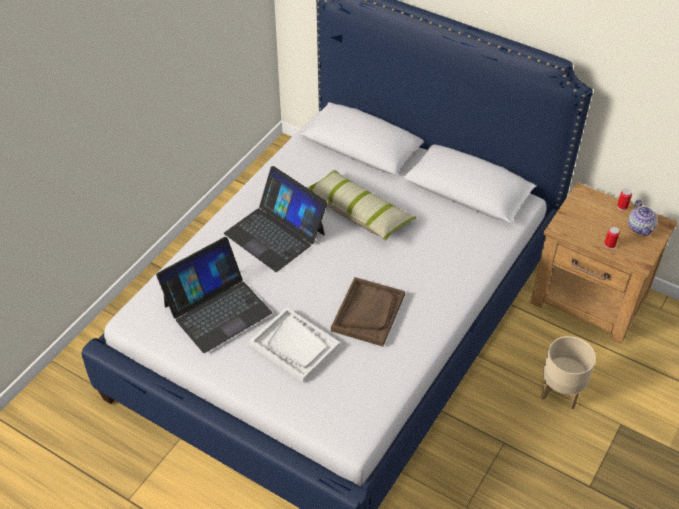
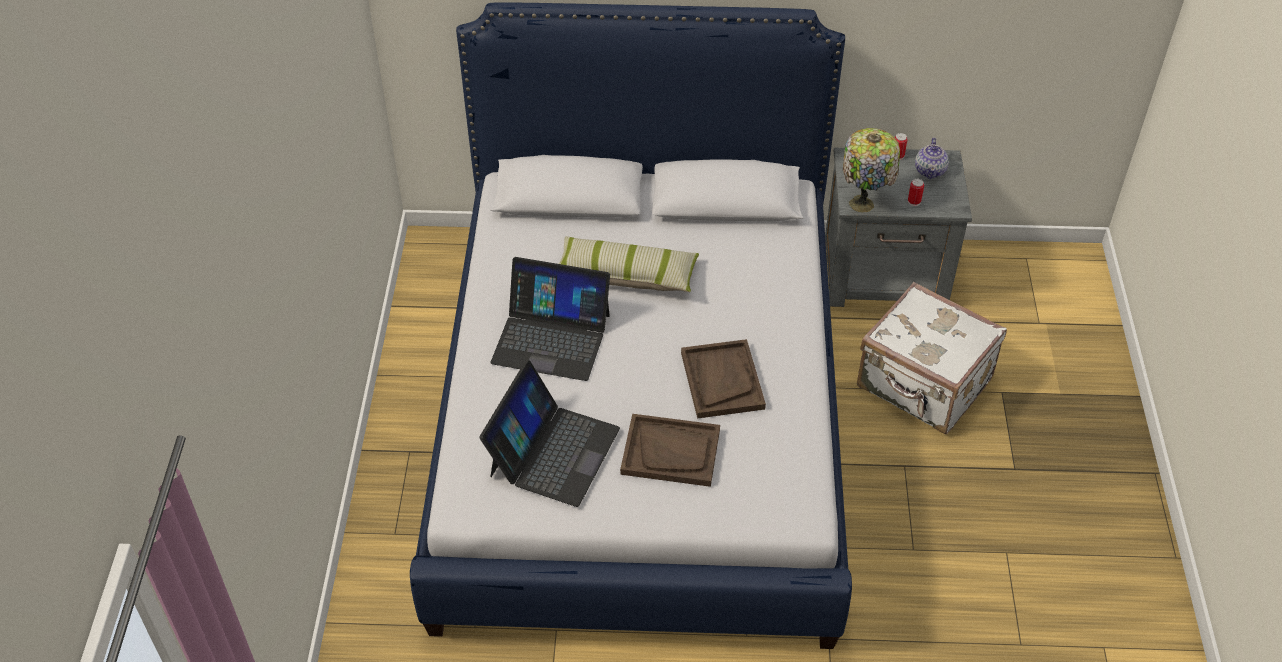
camera: 30 degrees left, 0 degrees up
white tray [249,307,340,382] -> brown tray [620,414,720,487]
brown nightstand [530,183,677,344] -> grey nightstand [825,148,972,307]
beige planter [541,336,596,409] -> white suitcase [857,282,1007,434]
teapot [628,200,658,236] -> teapot turned 45 degrees clockwise [915,137,949,179]
none -> table lamp [843,128,900,212]

